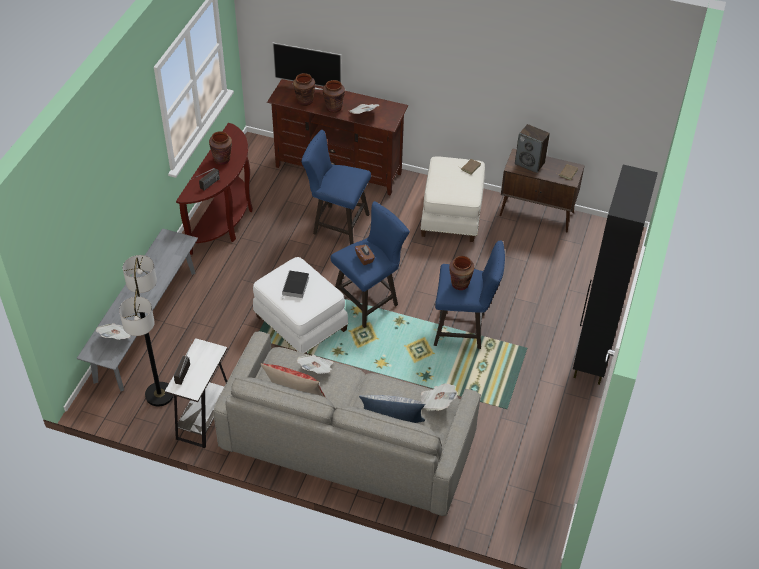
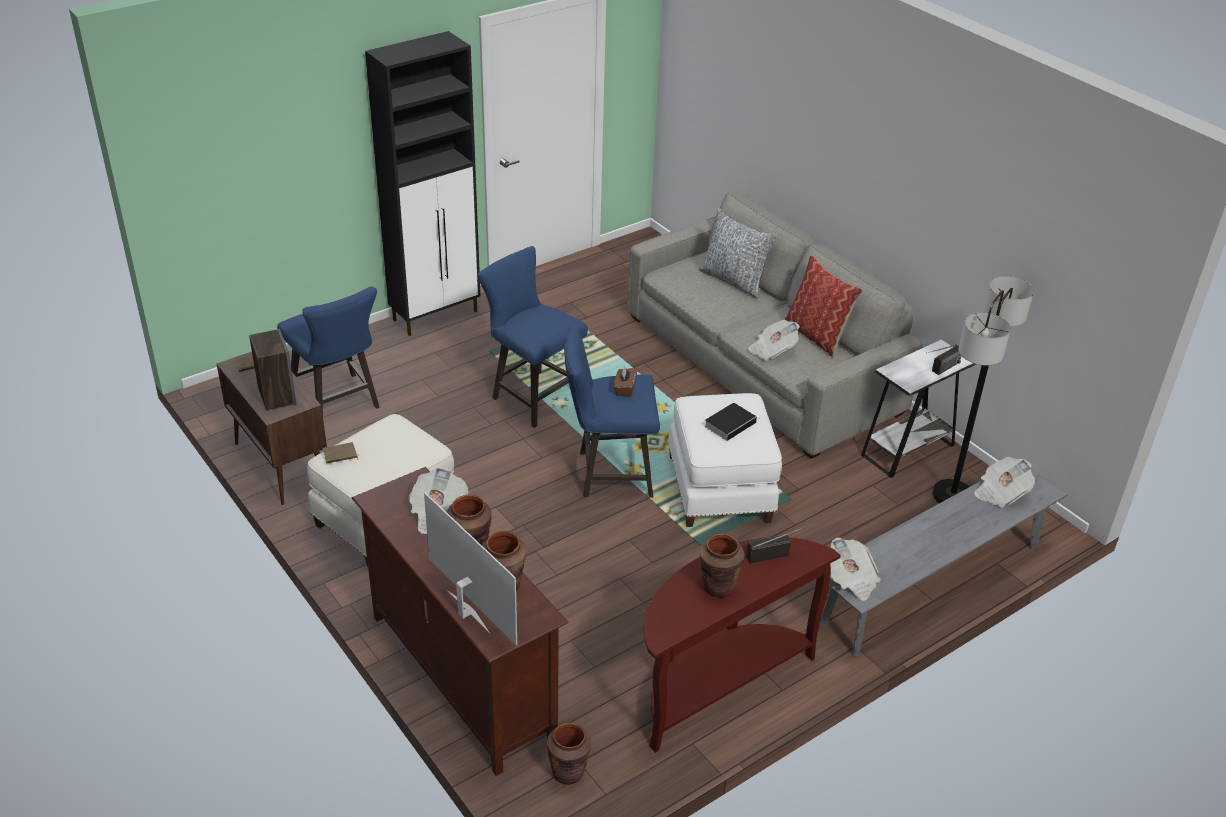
camera: 145 degrees left, 10 degrees down
blue stool [301,130,371,245] -> blue stool moved to [277,287,380,414]
newspaper [421,384,457,411] -> newspaper moved to [830,537,881,601]
brown vase [449,256,474,290] -> brown vase moved to [546,723,592,785]

